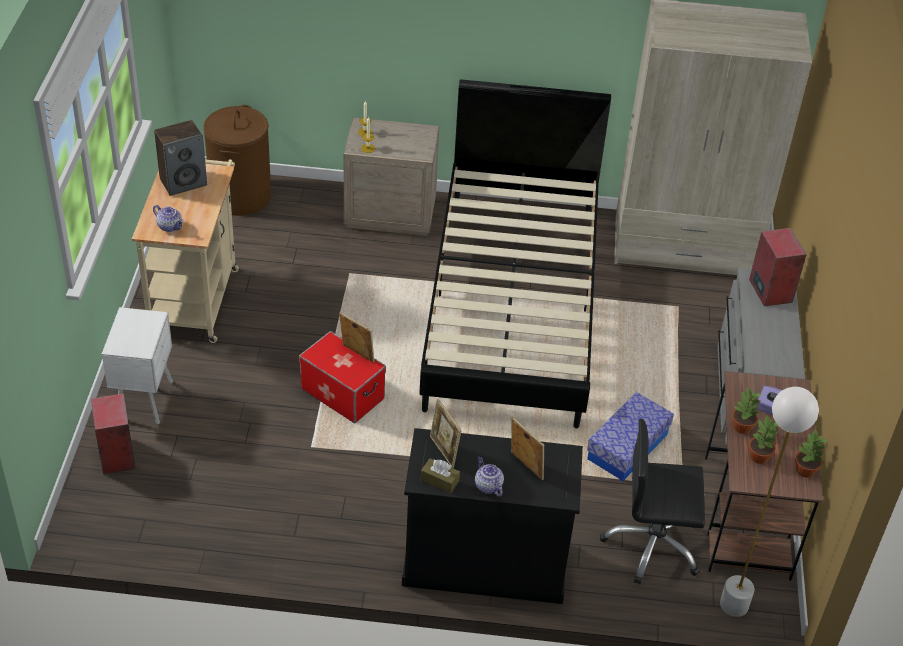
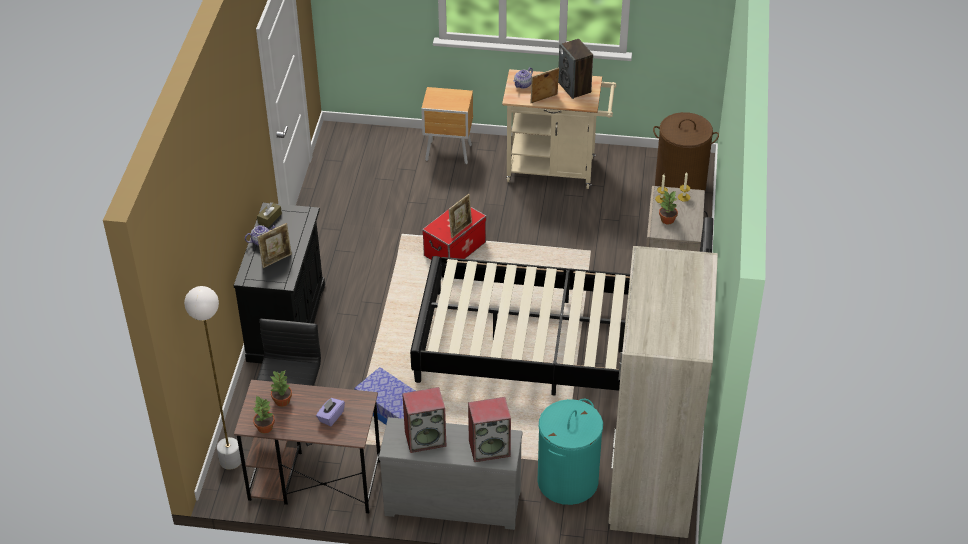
camera: 95 degrees right, 0 degrees up
speaker [91,393,136,474] -> speaker moved to [402,387,446,453]
white nightstand [102,307,174,424] -> brown nightstand [421,87,473,164]
picture frame [430,398,461,468] -> picture frame moved to [530,67,559,103]
potted plant [732,386,761,434] -> potted plant moved to [659,191,678,225]
none -> turquoise laundry basket [537,399,603,505]

